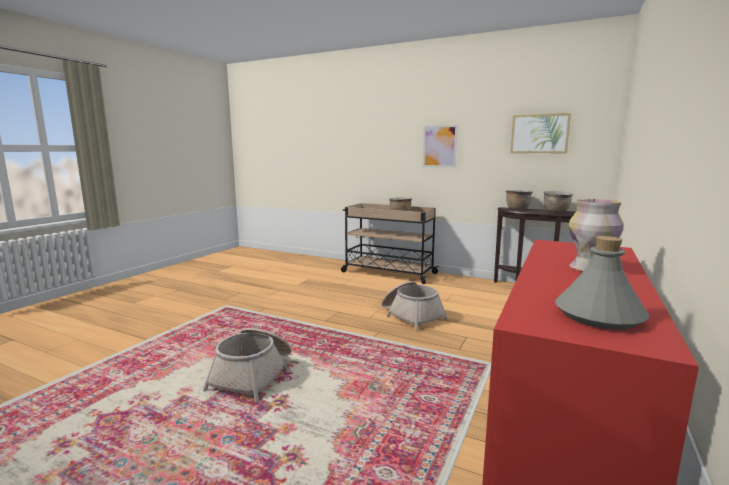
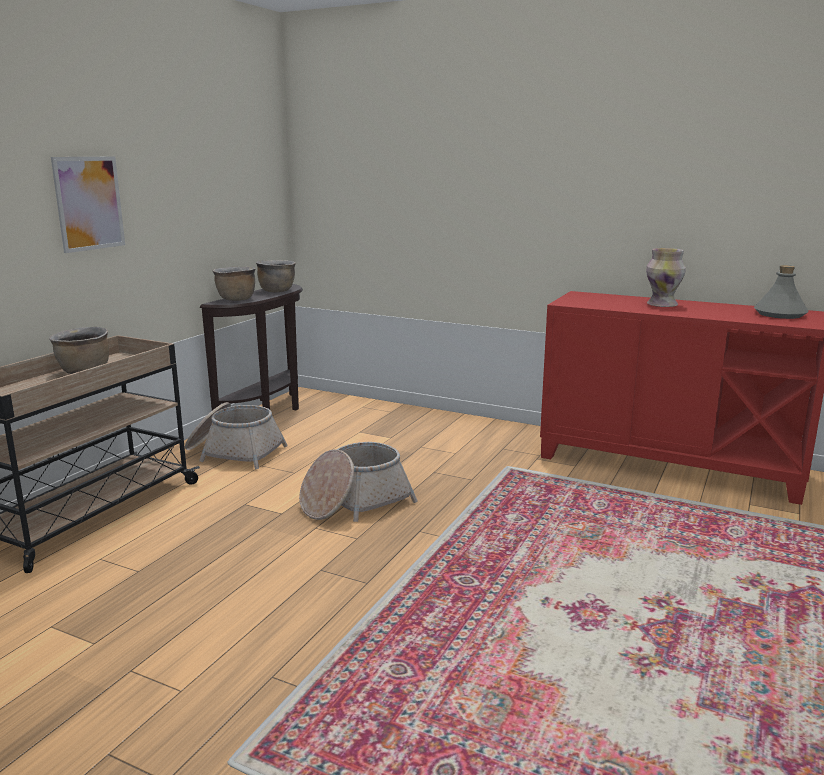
camera: 90 degrees left, 5 degrees up
basket [203,328,292,402] -> basket moved to [185,402,288,469]
picture [510,113,571,153] -> none

